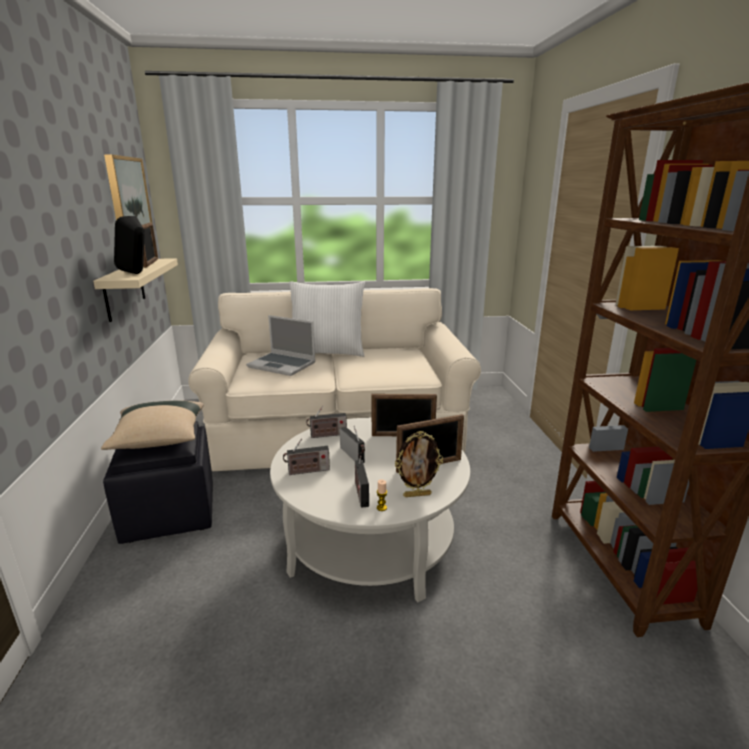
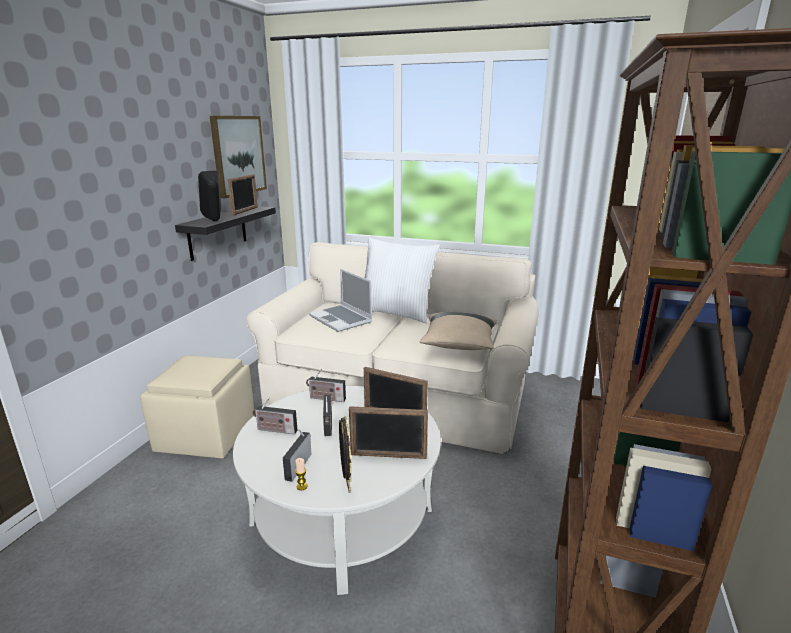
camera: 25 degrees right, 0 degrees up
beige shelf [93,258,178,322] -> black shelf [175,206,276,261]
beige pillow [101,400,204,450] -> beige pillow moved to [419,312,497,350]
black ottoman [103,421,213,544] -> beige ottoman [140,355,254,458]
picture frame [395,431,443,497] -> picture frame turned 120 degrees counterclockwise [339,416,352,493]

